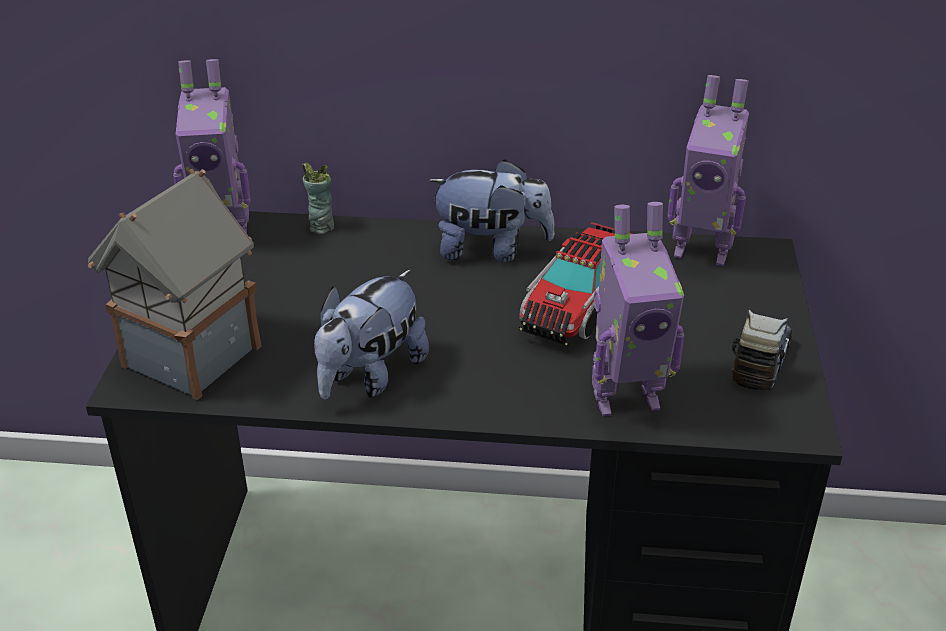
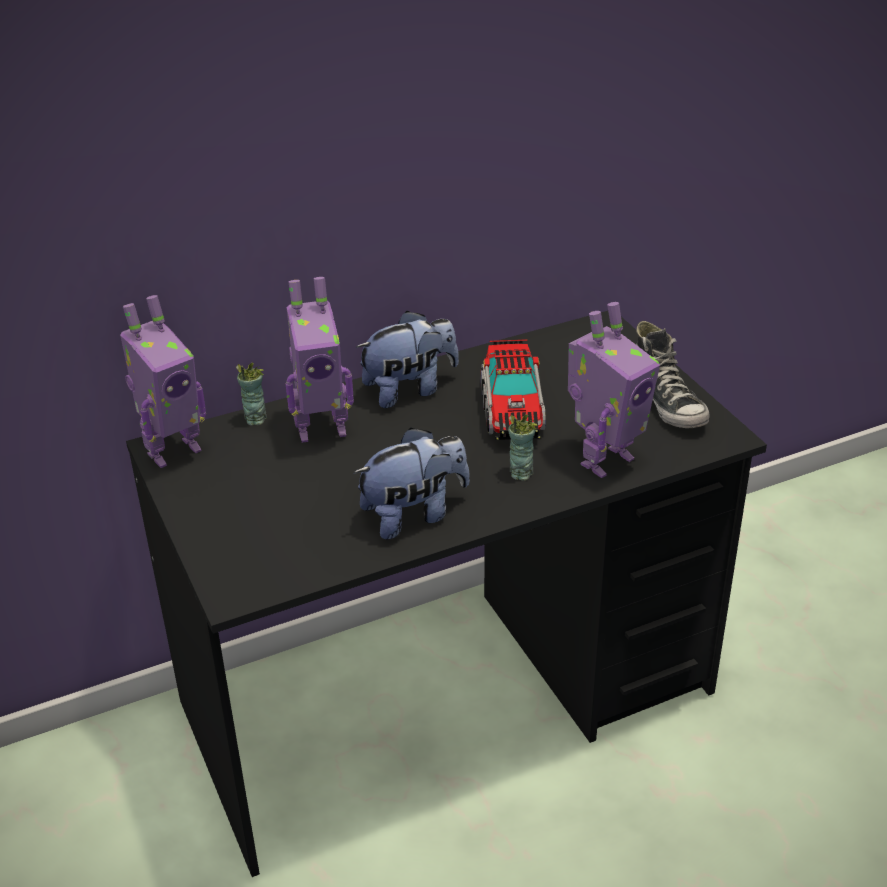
camera: 30 degrees left, 0 degrees up
toy house [88,169,262,401] -> none
plush toy [314,269,429,400] -> plush toy turned 120 degrees counterclockwise [353,428,470,540]
toy robot [668,75,749,266] -> toy robot moved to [286,277,354,443]
toy truck [732,310,792,392] -> shoe [636,321,710,428]
none -> cup [508,414,537,481]

